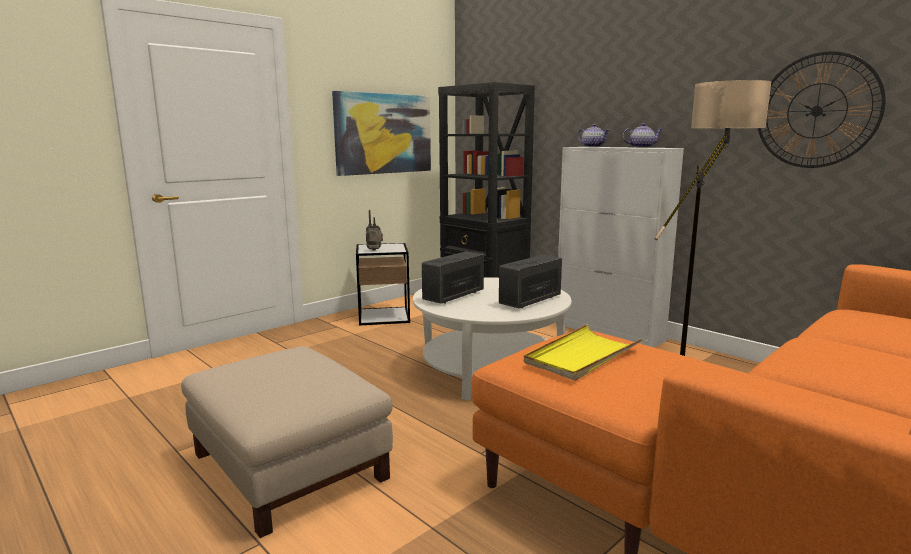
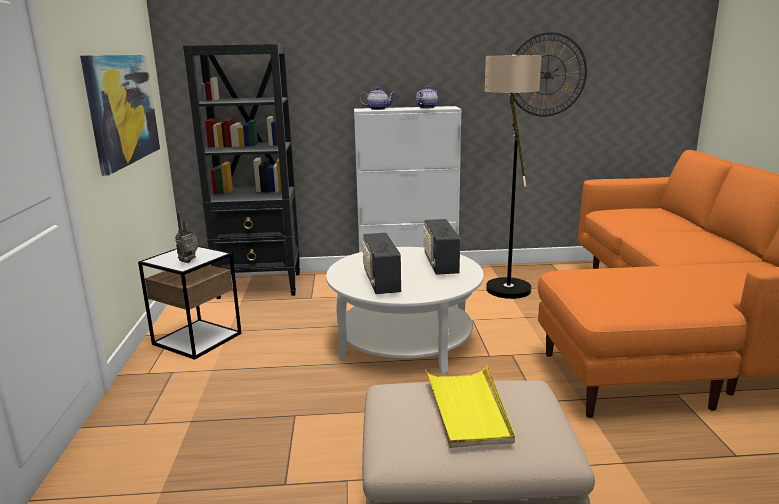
camera: 50 degrees left, 5 degrees up
yellow tray [524,324,642,381] -> yellow tray moved to [425,365,515,448]

